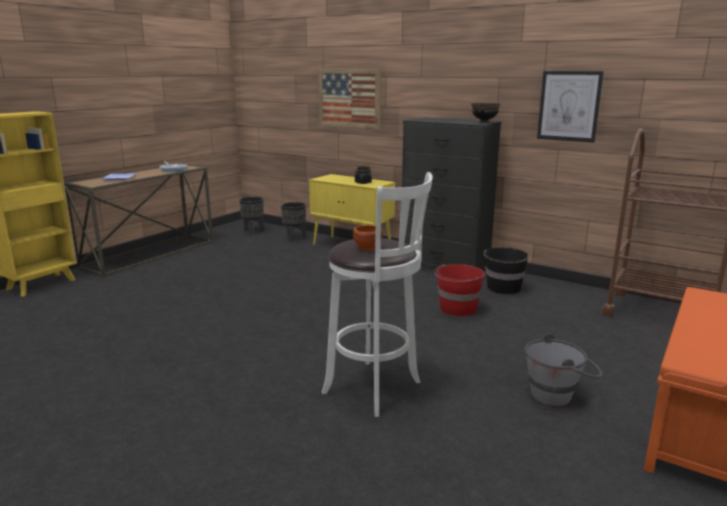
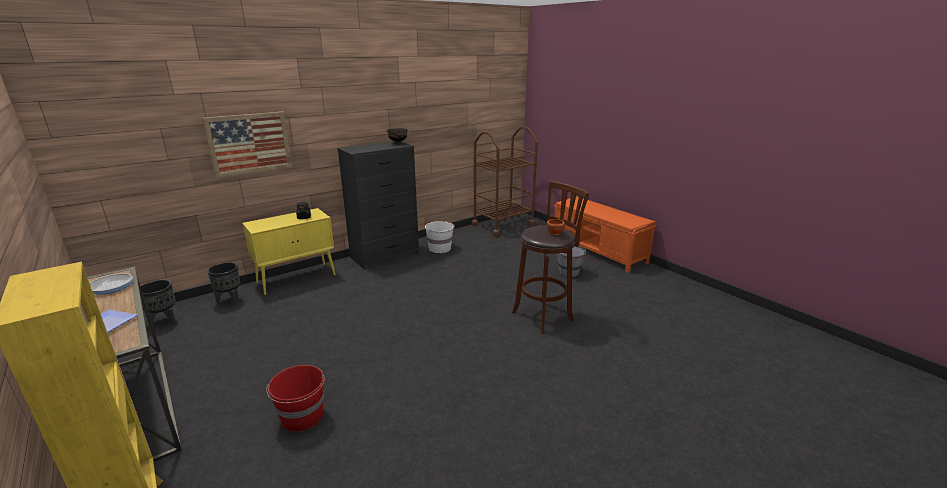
camera: 70 degrees left, 5 degrees up
white stool [322,172,433,417] -> brown stool [512,180,589,334]
red bucket [434,264,484,317] -> red bucket moved to [266,365,325,432]
black bucket [484,247,529,294] -> white bucket [425,221,455,253]
picture [537,71,604,143] -> none

